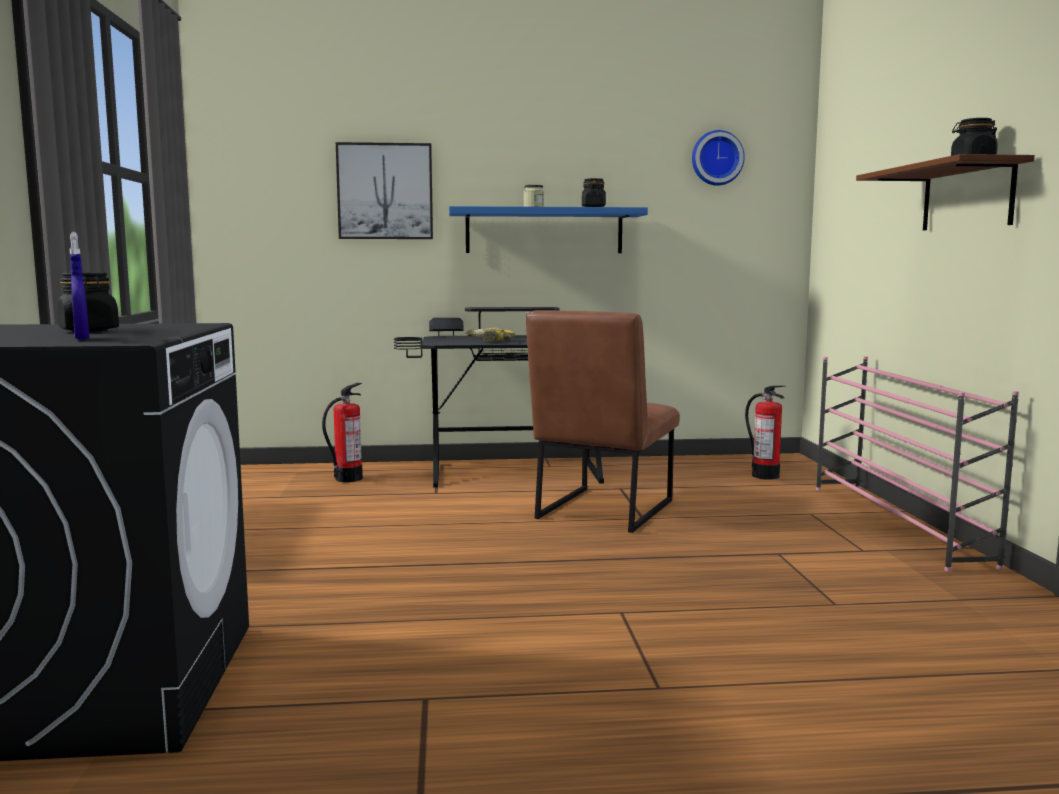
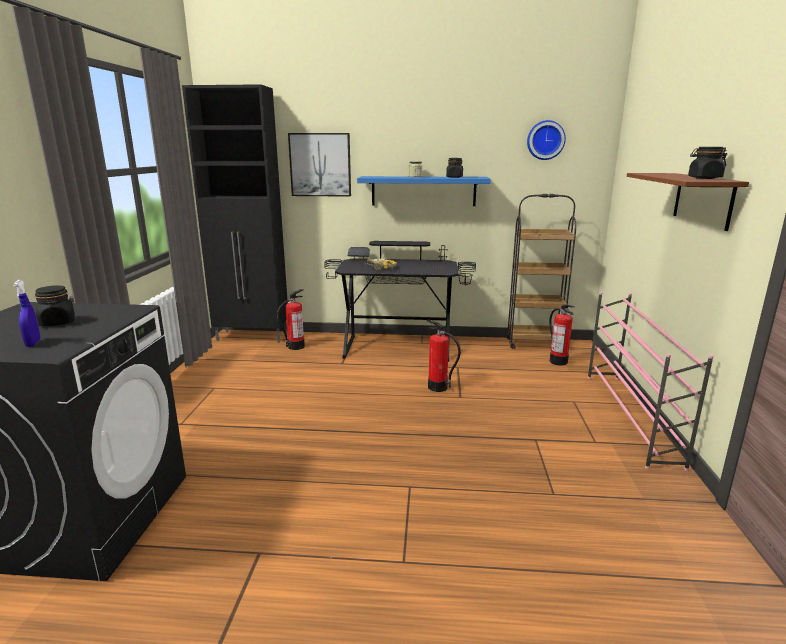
camera: 10 degrees right, 10 degrees up
brown chair [526,310,680,533] -> fire extinguisher [426,319,461,392]
none -> black cabinet [182,84,288,343]
none -> brown cart [506,194,576,349]

